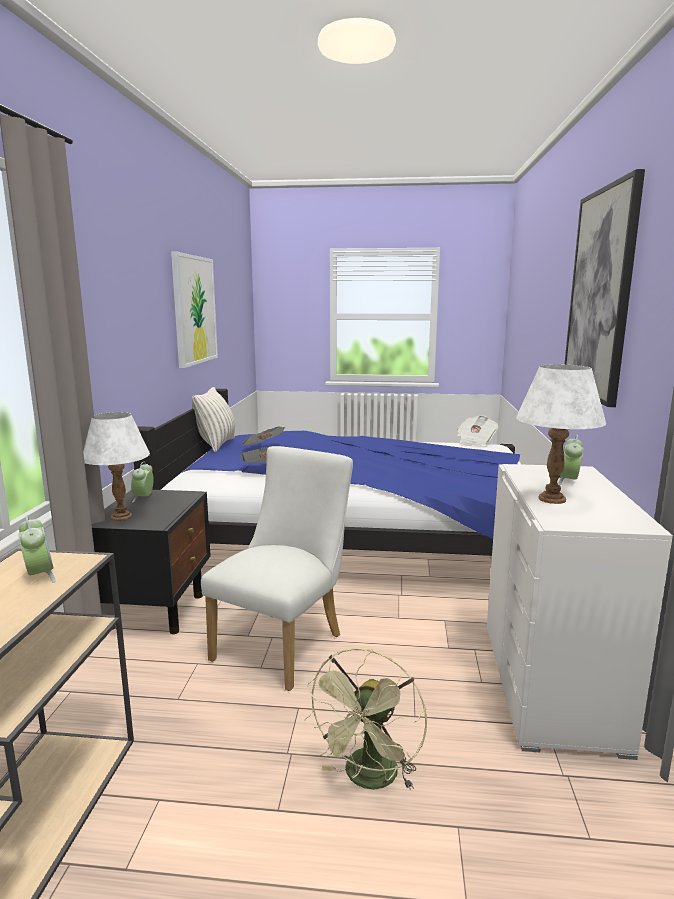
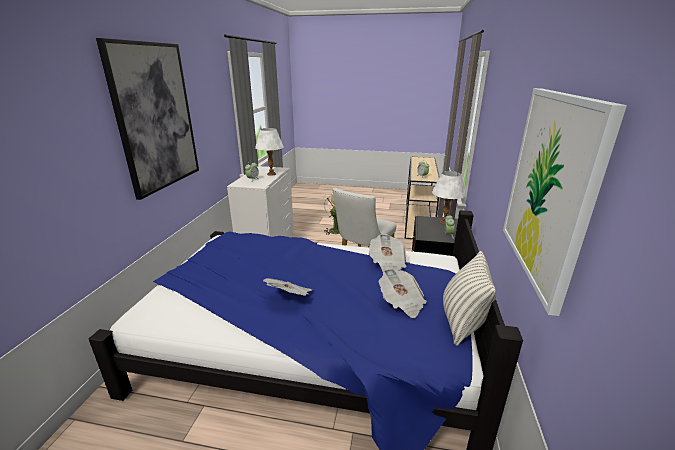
camera: 175 degrees left, 10 degrees up
newspaper [457,415,499,446] -> newspaper moved to [263,278,312,296]

